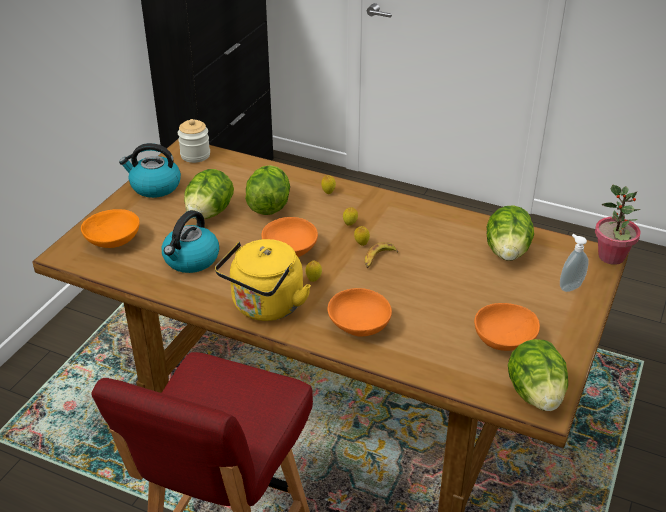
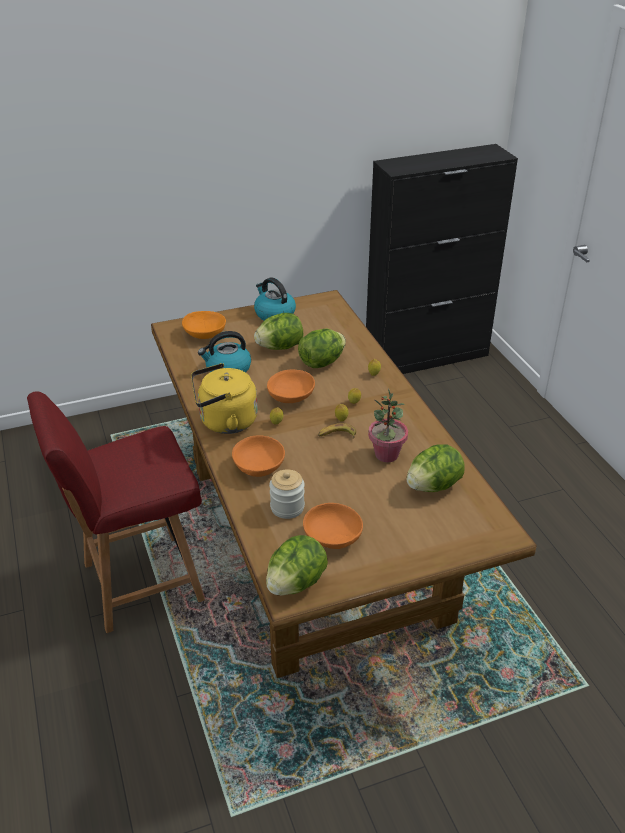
camera: 45 degrees right, 0 degrees up
jar [178,119,210,163] -> jar moved to [269,469,305,519]
soap dispenser [560,234,589,292] -> none
potted plant [595,185,641,265] -> potted plant moved to [368,388,408,463]

